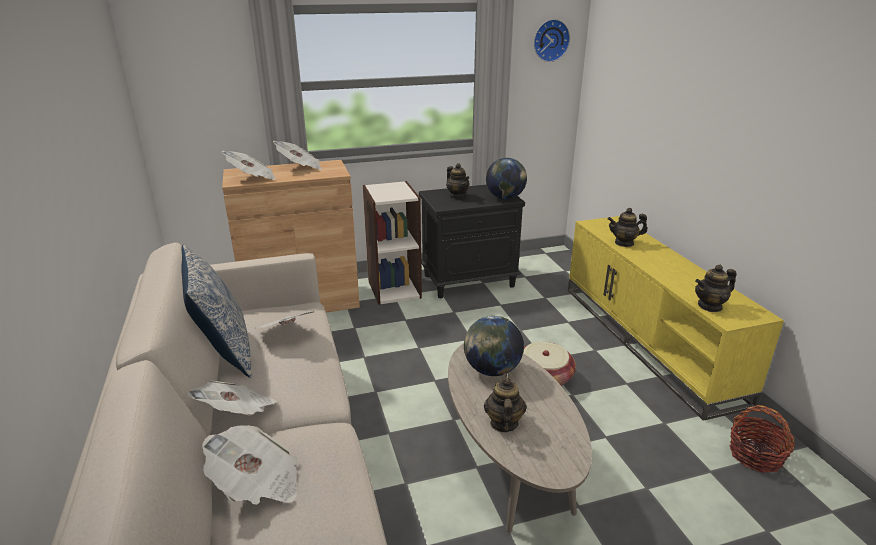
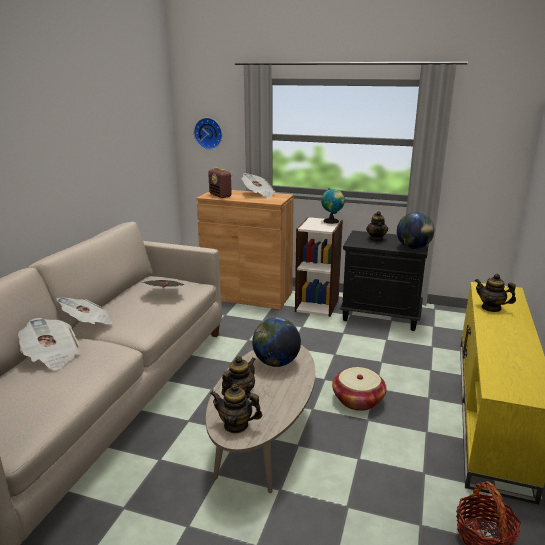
camera: 35 degrees right, 5 degrees down
pillow [181,245,252,378] -> none
newspaper [222,151,276,180] -> radio [208,167,232,198]
wall clock [534,19,570,62] -> wall clock moved to [194,118,222,150]
teapot [695,265,737,312] -> teapot moved to [210,384,262,434]
none -> globe [321,188,345,224]

